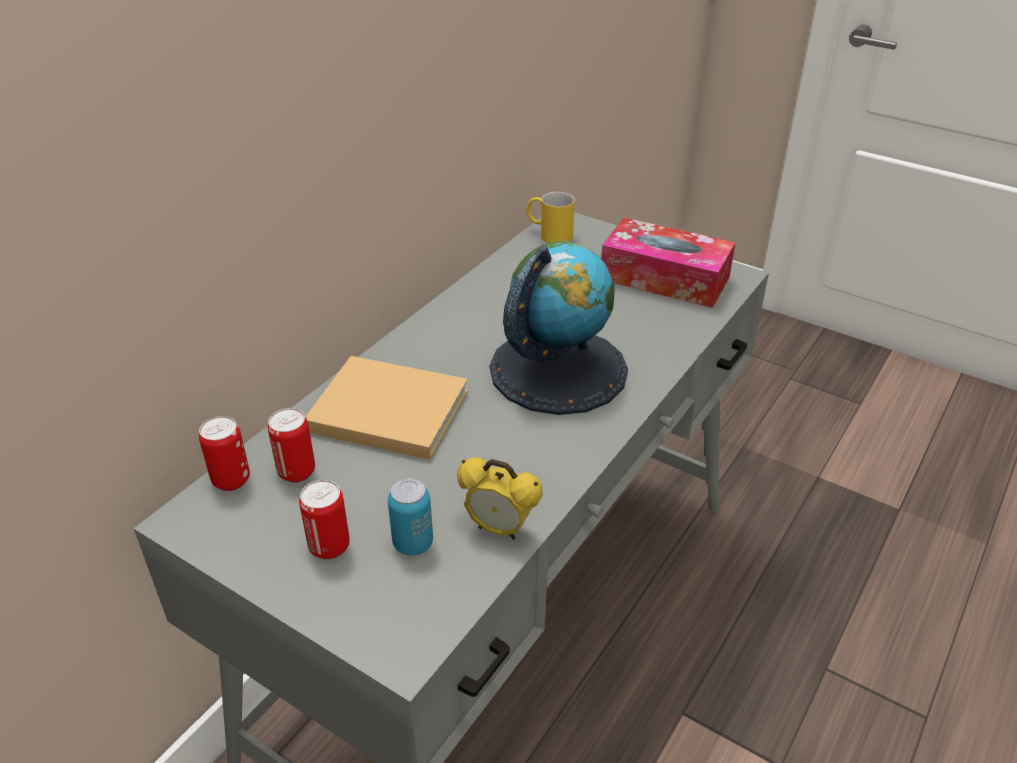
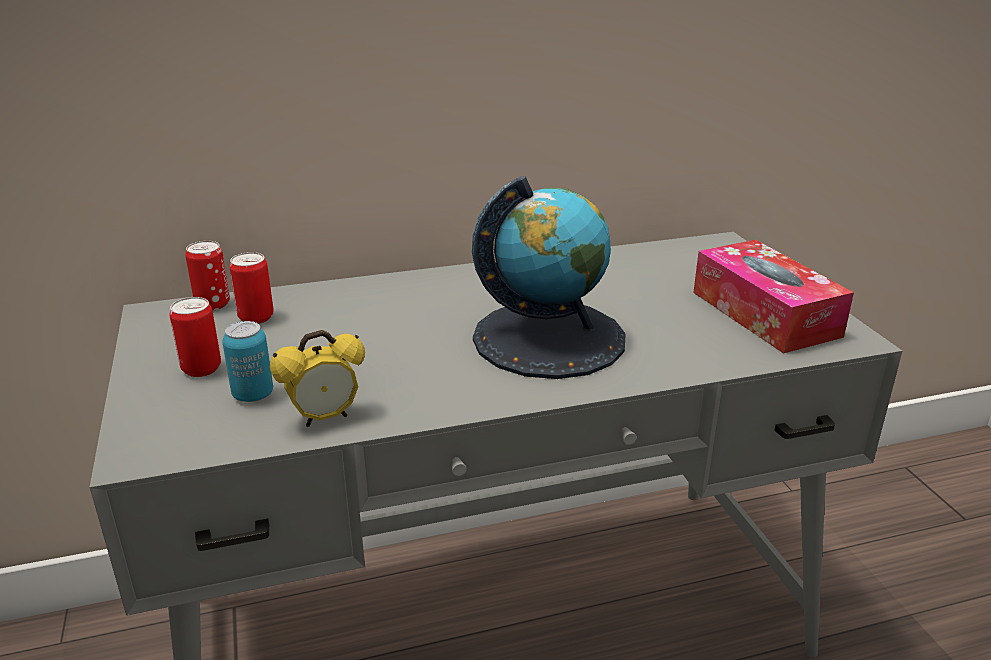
camera: 40 degrees right, 10 degrees down
beige book [306,356,468,460] -> none
alarm clock [457,457,543,540] -> alarm clock turned 90 degrees counterclockwise [270,330,365,427]
yellow mug [526,192,575,243] -> none

